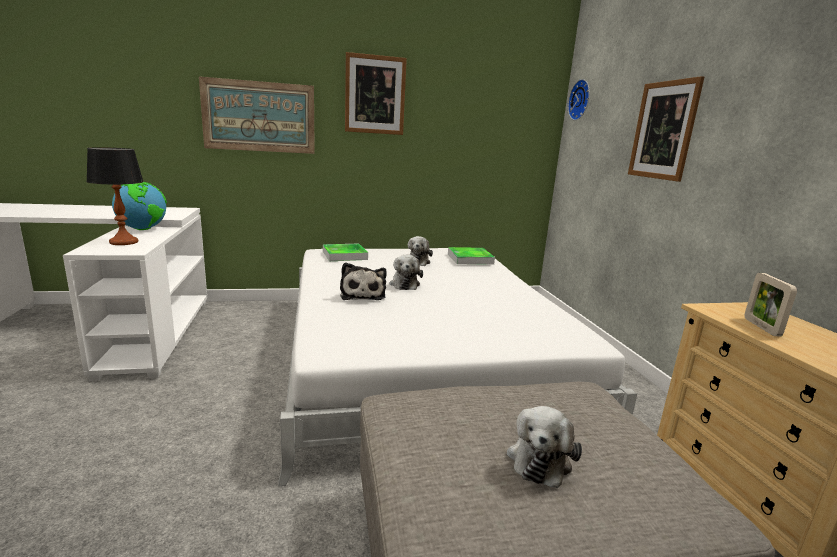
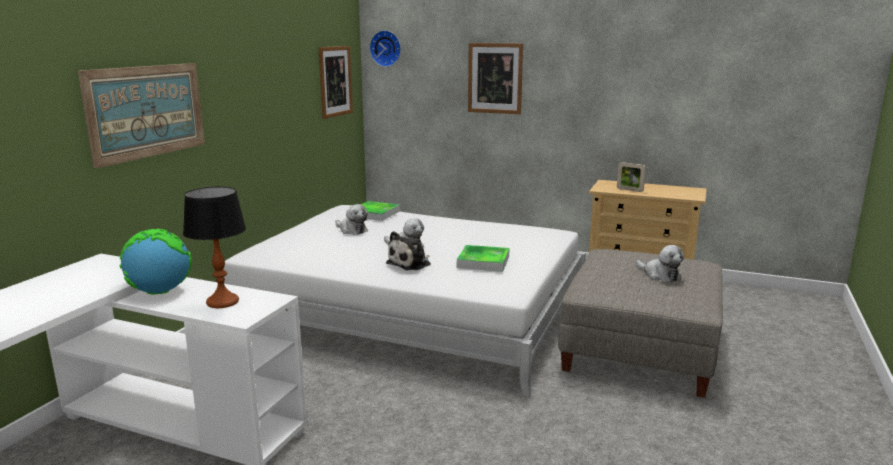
camera: 55 degrees left, 0 degrees up
tray [323,243,368,261] -> tray moved to [457,245,509,272]
plush toy [340,262,387,300] -> plush toy turned 105 degrees clockwise [386,231,431,270]
picture [345,52,407,135] -> picture moved to [319,46,353,119]

